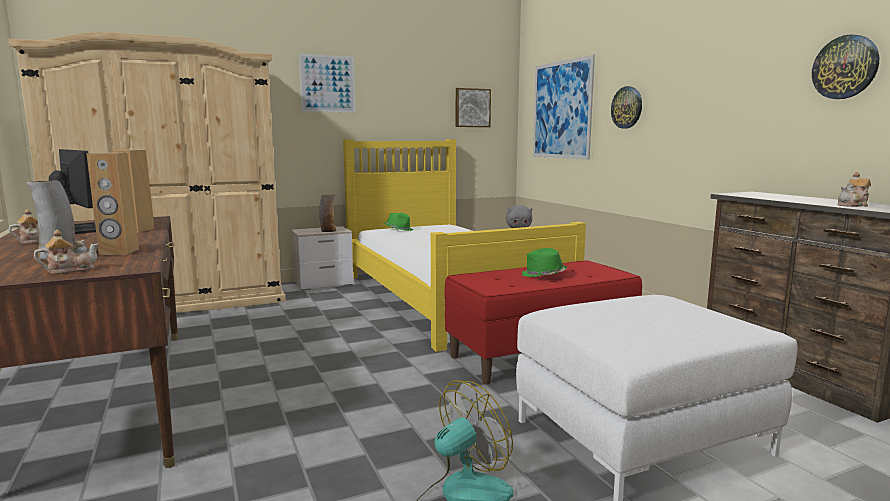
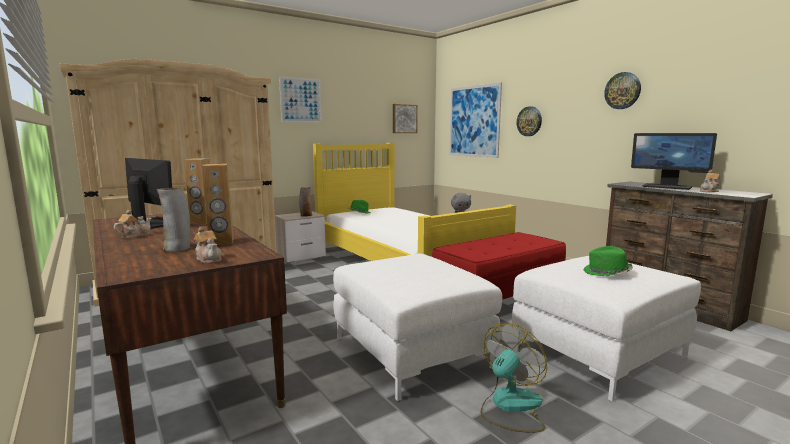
camera: 10 degrees left, 0 degrees up
teapot [34,230,99,274] -> teapot turned 90 degrees clockwise [194,226,222,264]
green hat [522,248,567,277] -> green hat moved to [583,246,633,276]
wall clock [812,34,879,99] -> wall clock moved to [604,72,641,109]
none -> white ottoman [333,253,502,401]
none -> monitor [631,133,717,190]

